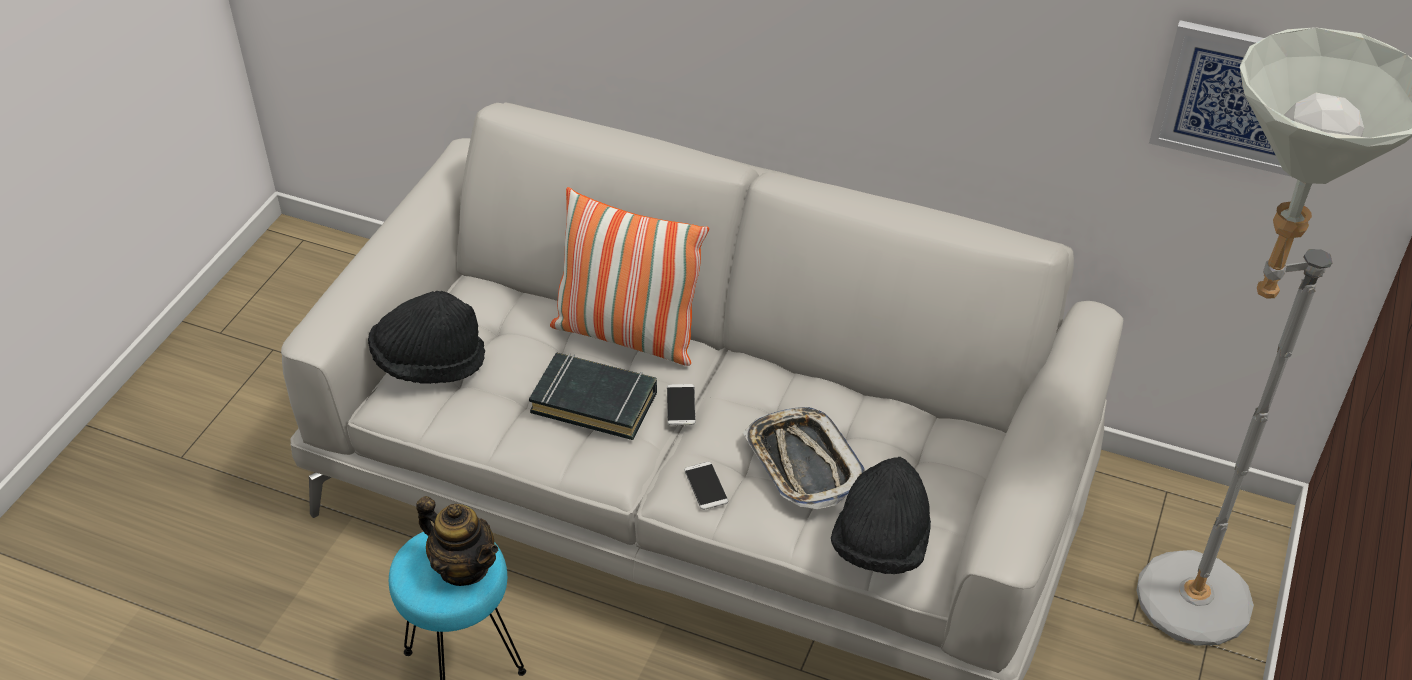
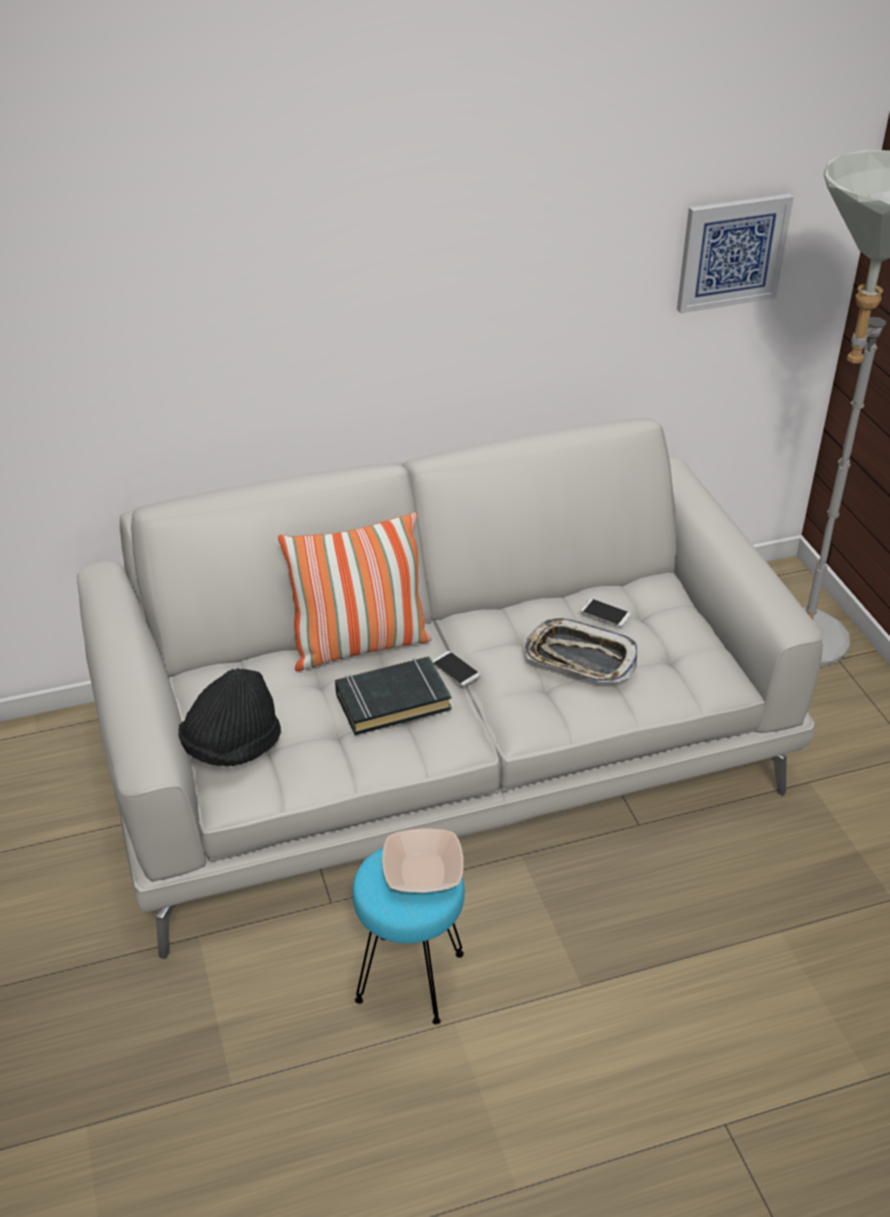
camera: 40 degrees left, 5 degrees down
teapot [416,496,498,586] -> bowl [382,829,464,893]
phone [684,462,728,510] -> phone moved to [580,599,631,627]
black hat [831,457,931,574] -> none

